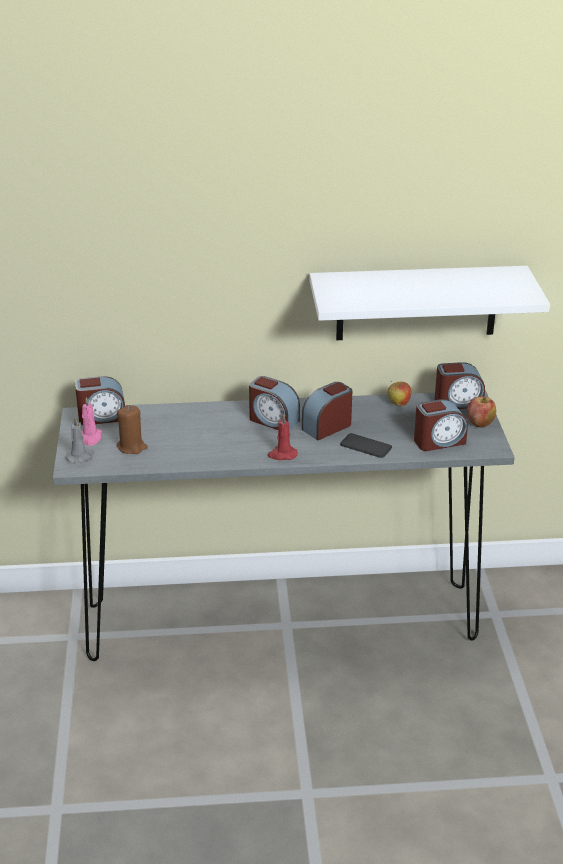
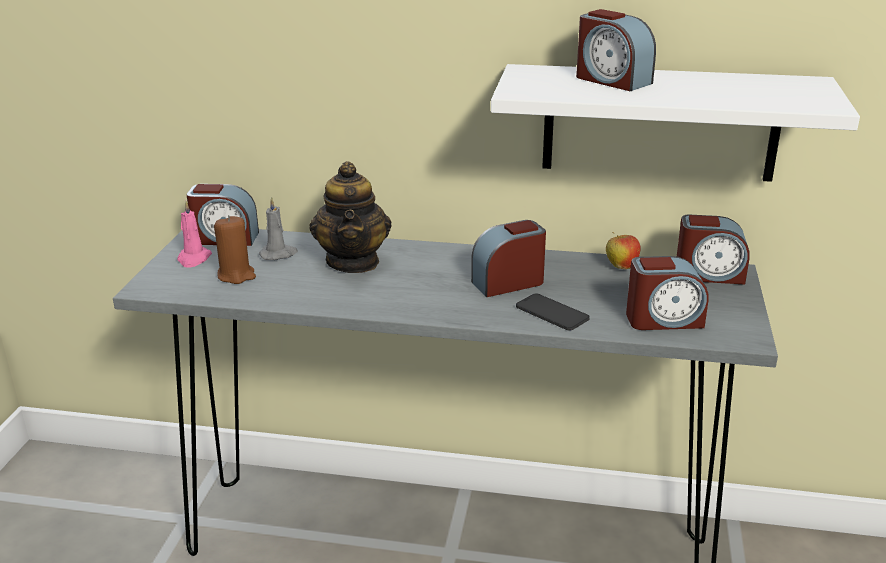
camera: 15 degrees right, 5 degrees down
grey candle [65,417,94,464] -> grey candle moved to [259,197,298,260]
alarm clock [249,376,300,431] -> alarm clock moved to [576,9,656,91]
red candle [268,414,298,460] -> none
apple [467,396,496,427] -> none
none -> teapot [309,161,392,273]

